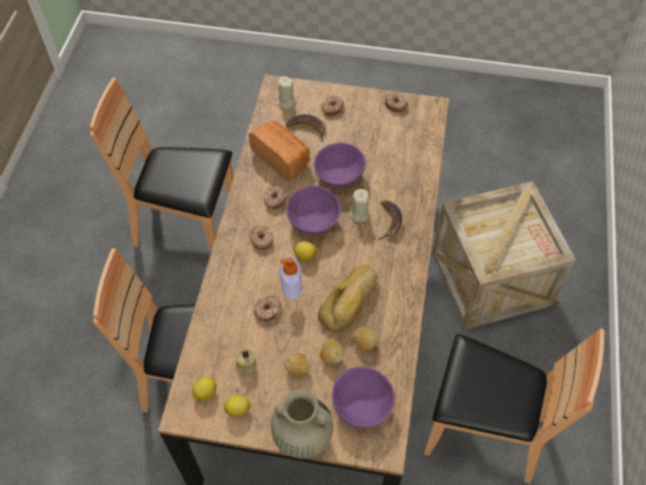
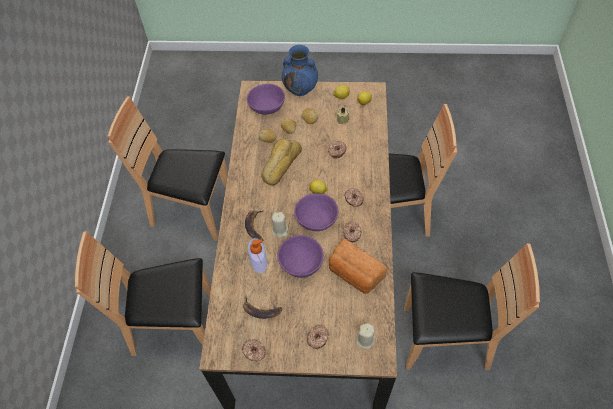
camera: 175 degrees right, 0 degrees up
beige vase [271,389,333,458] -> blue vase [282,45,318,96]
soap dispenser [280,256,302,300] -> soap dispenser moved to [248,238,267,273]
banana [286,114,326,142] -> banana moved to [243,297,282,319]
crate [432,181,576,330] -> brown chair [75,231,211,356]

